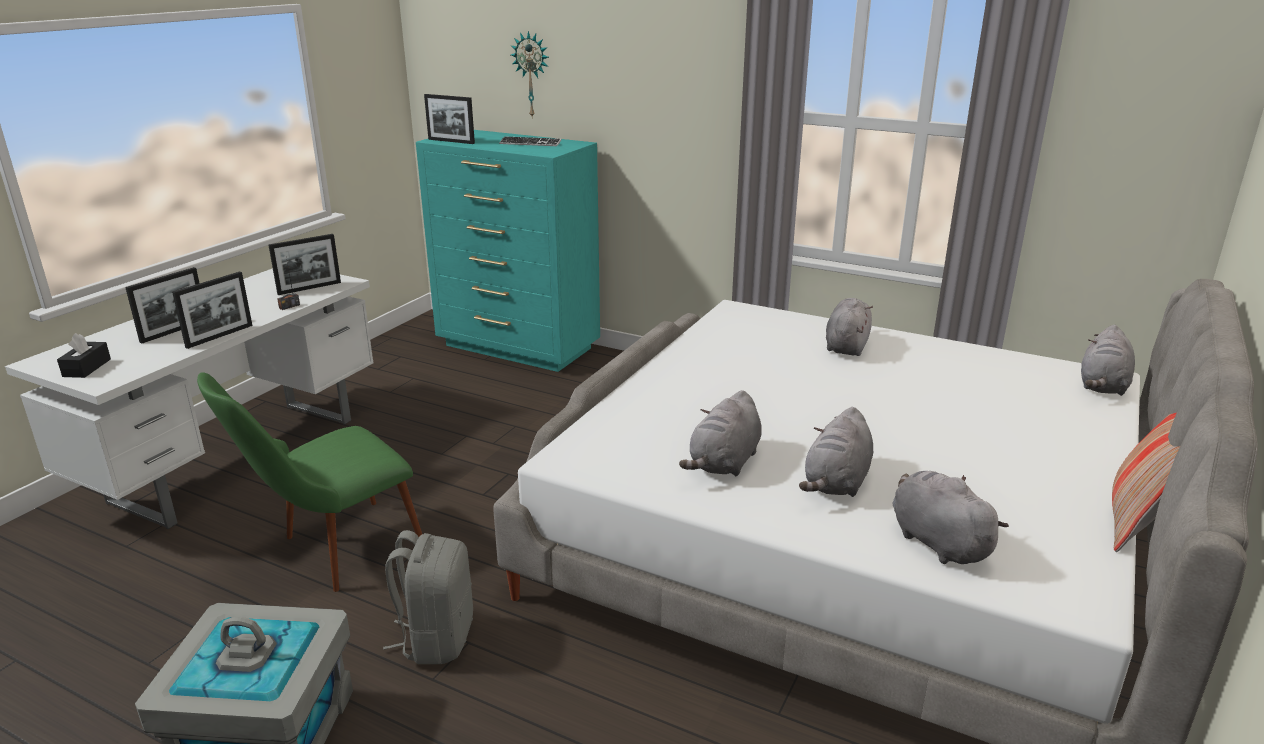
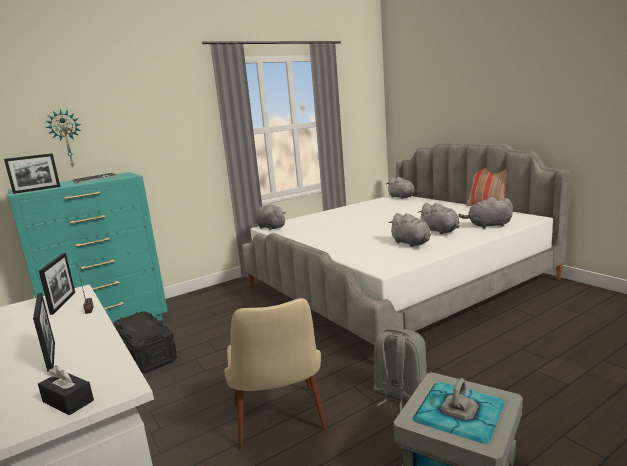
camera: 60 degrees left, 10 degrees down
picture frame [172,272,252,349] -> none
green chair [197,372,422,592] -> beige chair [224,298,327,450]
grey plush toy [826,298,873,356] -> grey plush toy moved to [255,203,286,230]
none -> black storage box [113,311,177,373]

